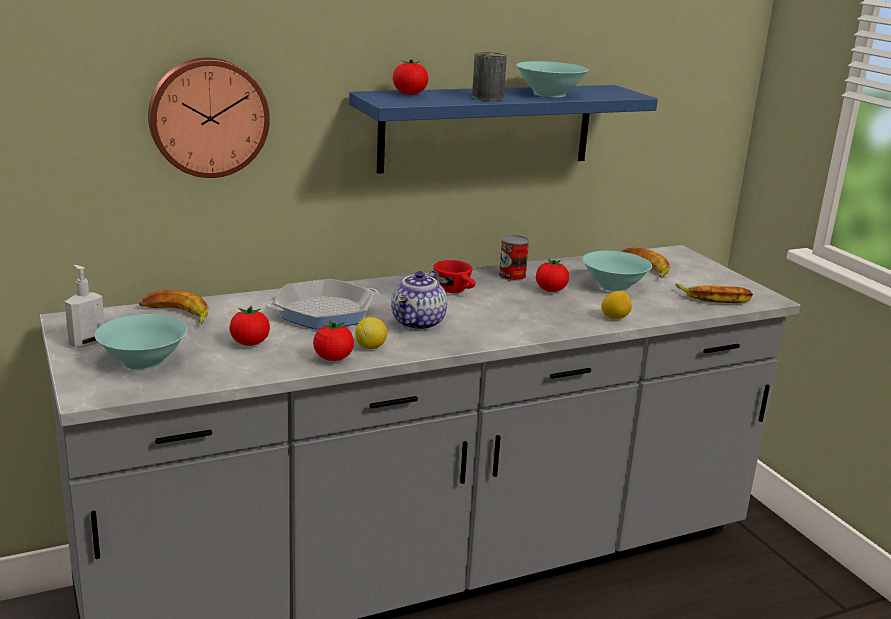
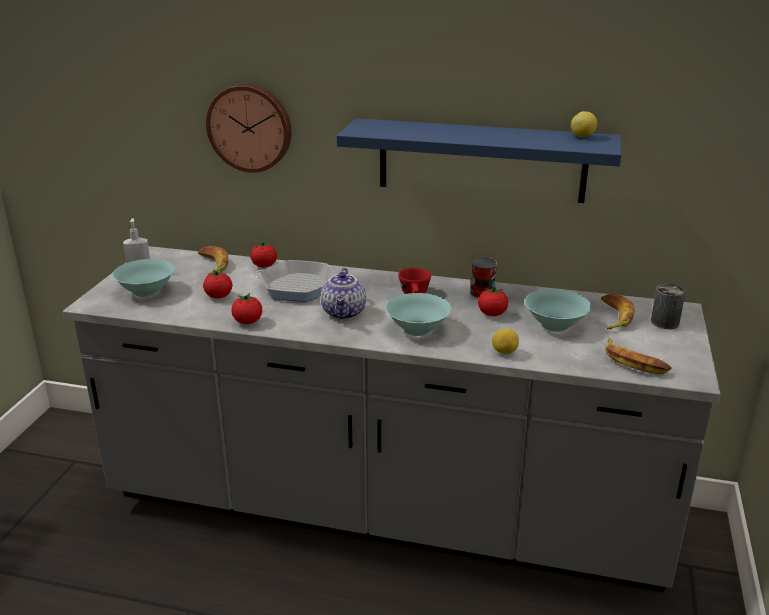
camera: 40 degrees right, 5 degrees up
lemon [355,317,387,349] -> lemon moved to [571,111,597,137]
teapot [391,270,447,331] -> teapot turned 60 degrees counterclockwise [321,268,366,320]
tomato [393,59,428,95] -> tomato moved to [250,241,277,268]
can [472,52,507,101] -> can moved to [651,284,686,329]
turquoise bowl [516,61,589,97] -> turquoise bowl moved to [385,293,452,336]

